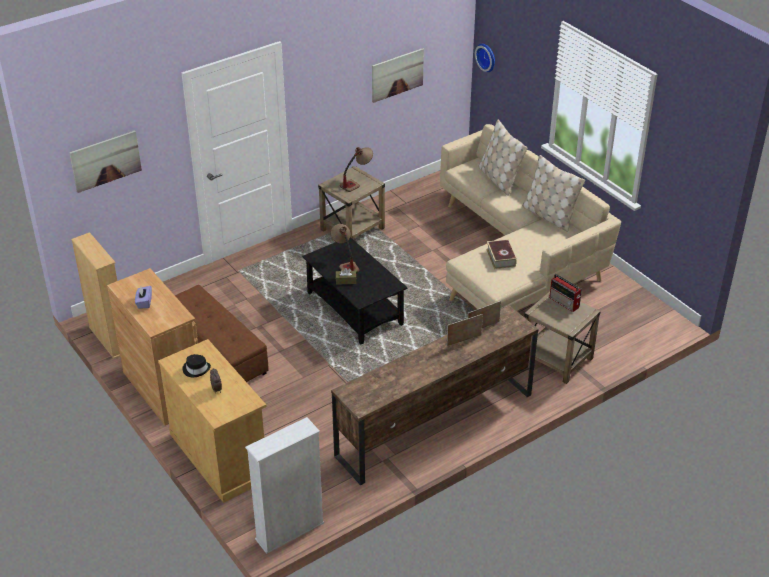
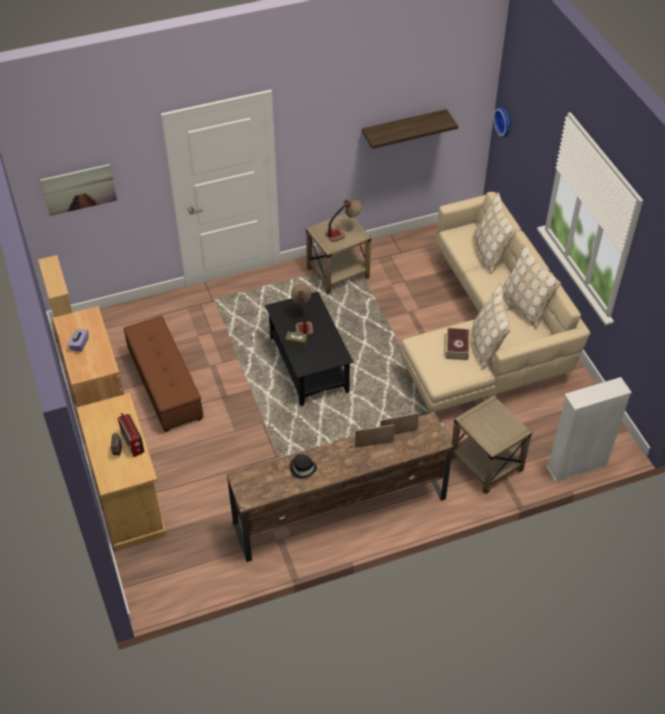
camera: 15 degrees right, 10 degrees up
black hat [182,354,211,377] -> black hat moved to [289,454,317,478]
white bookcase [245,417,324,554] -> white bookcase moved to [546,377,632,482]
picture [372,48,424,103] -> shelf [362,109,458,149]
radio [549,274,582,312] -> radio moved to [118,413,145,457]
none -> beige pillow [473,283,511,369]

